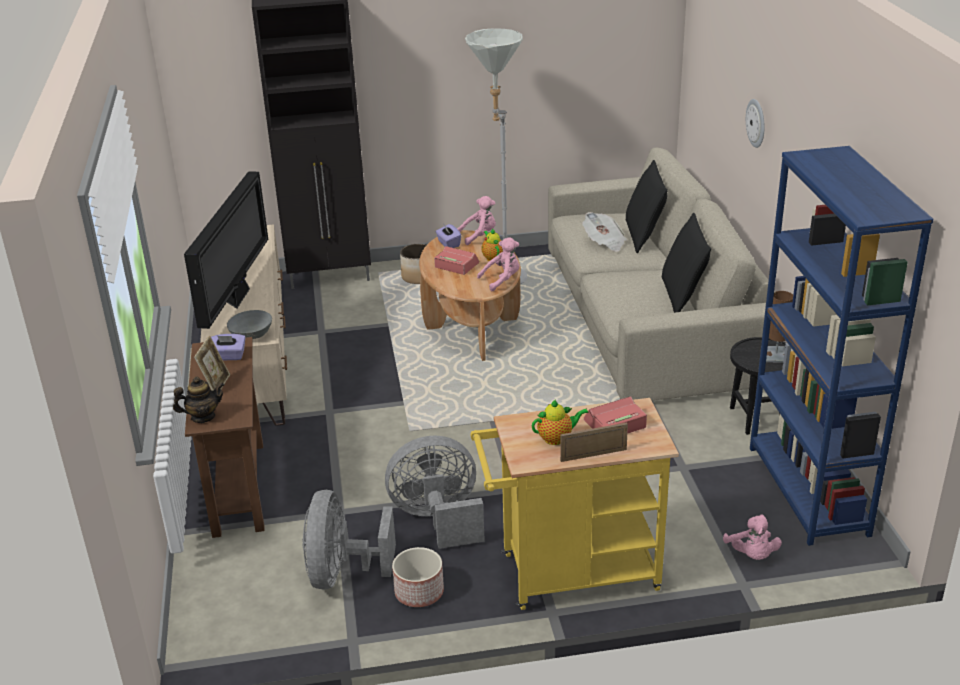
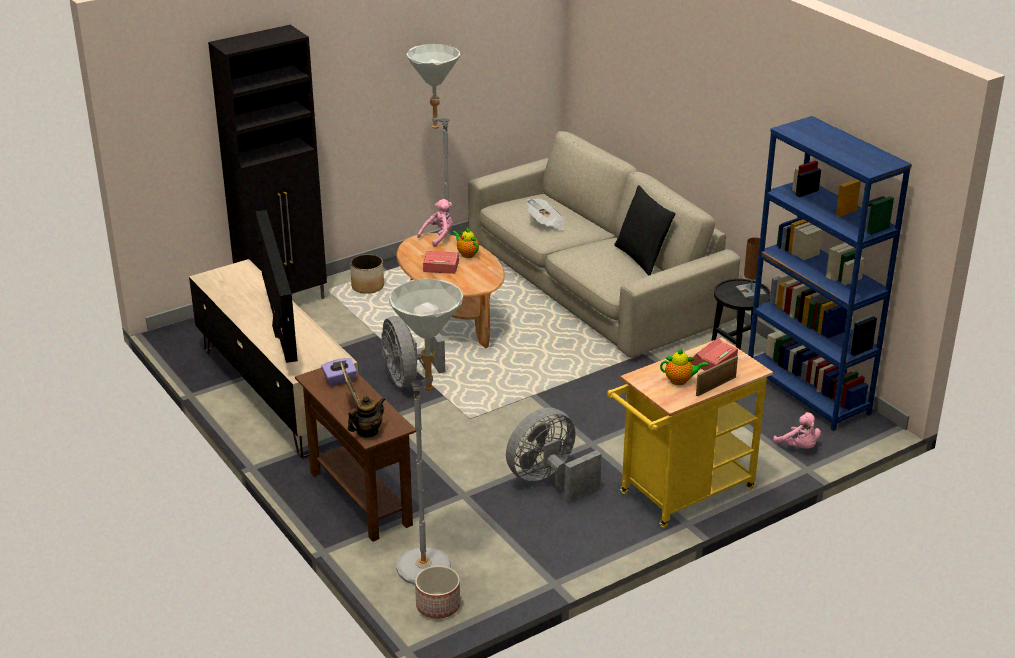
camera: 25 degrees left, 0 degrees up
grey bowl [227,310,272,339] -> none
grey fan [302,490,396,590] -> grey fan moved to [381,316,445,387]
planter [392,547,444,607] -> planter moved to [415,566,460,619]
purple tissue box [435,223,461,248] -> none
pink plush toy [477,237,519,291] -> none
teapot [532,400,589,445] -> teapot turned 45 degrees clockwise [660,349,708,385]
black pillow [626,160,668,253] -> none
wall clock [746,99,765,148] -> none
none -> grey floor lamp [389,278,463,585]

